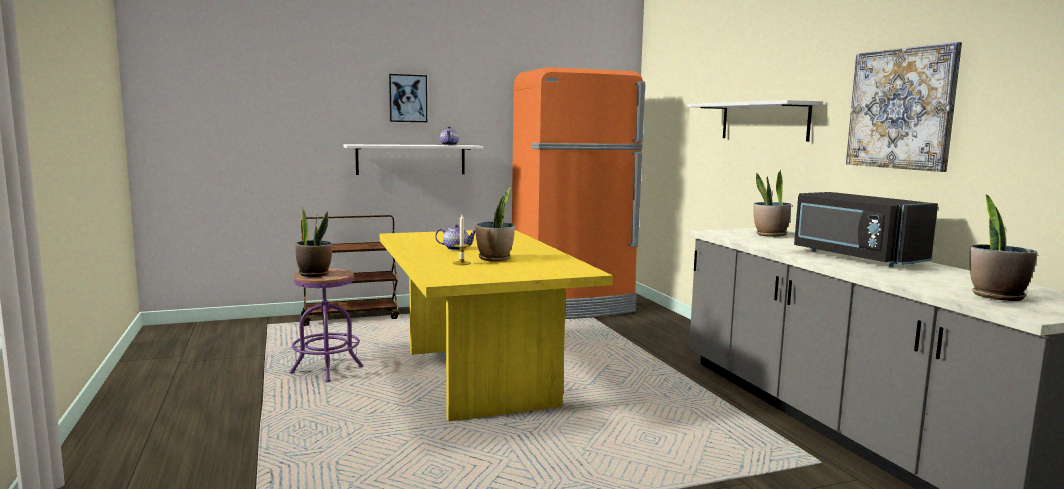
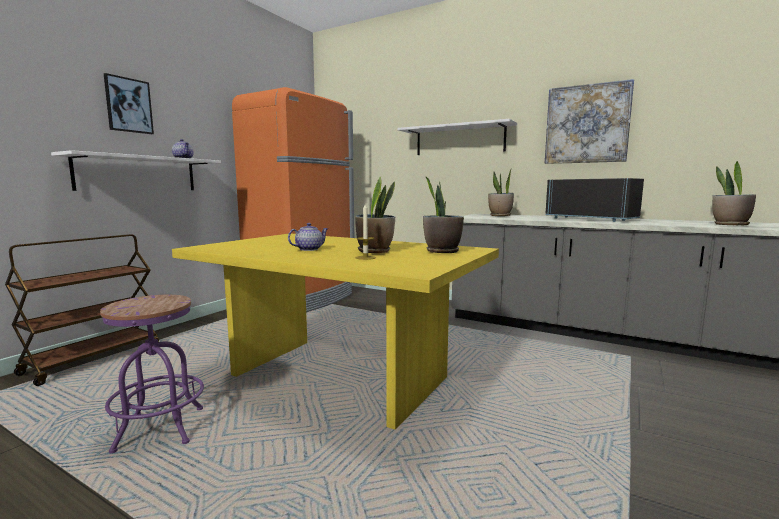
camera: 40 degrees left, 0 degrees up
potted plant [295,207,332,277] -> potted plant moved to [423,176,464,253]
black microwave [794,192,938,267] -> black microwave turned 150 degrees counterclockwise [545,178,644,222]

